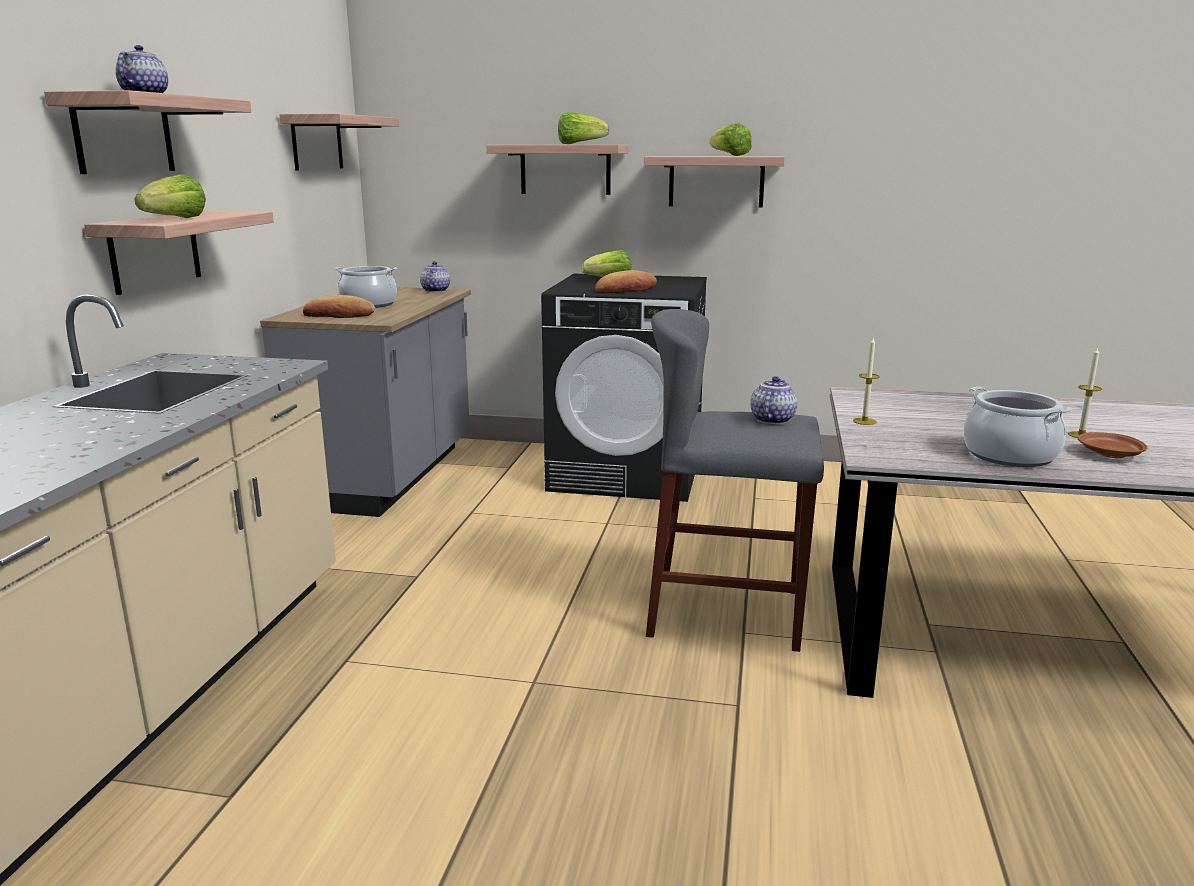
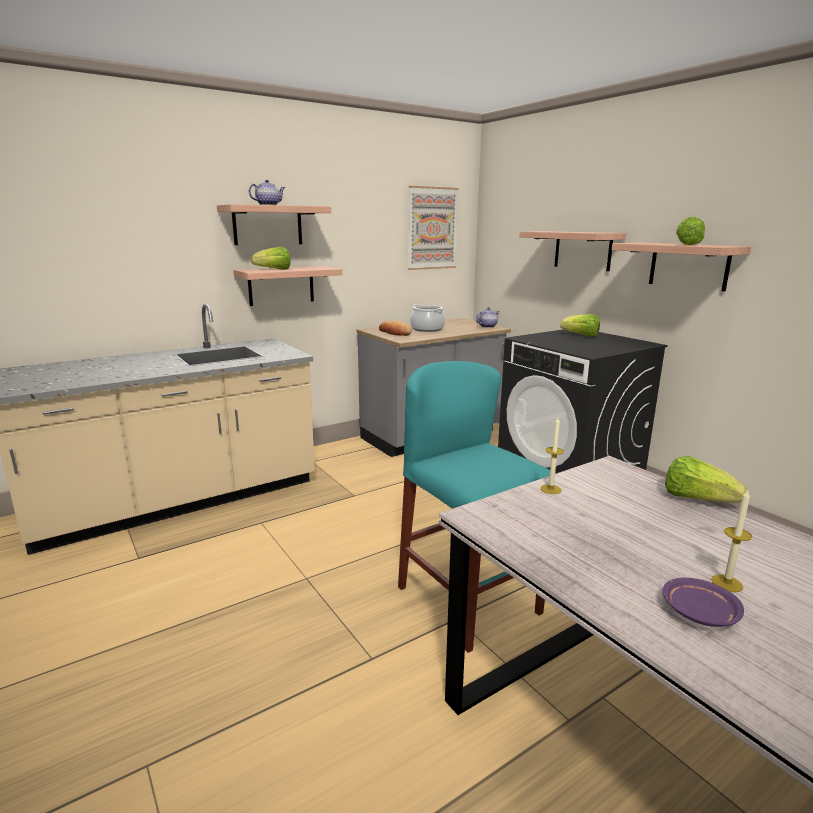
camera: 45 degrees right, 0 degrees up
shelf [279,114,399,171] -> picture [408,186,459,270]
lettuce [558,112,609,144] -> lettuce moved to [665,456,747,503]
bread [595,270,657,293] -> none
grey stool [646,309,824,652] -> turquoise stool [398,361,557,653]
teapot [750,376,797,424] -> none
cooking pot [963,387,1072,467] -> none
brown plate [1078,432,1148,458] -> purple plate [662,578,744,627]

